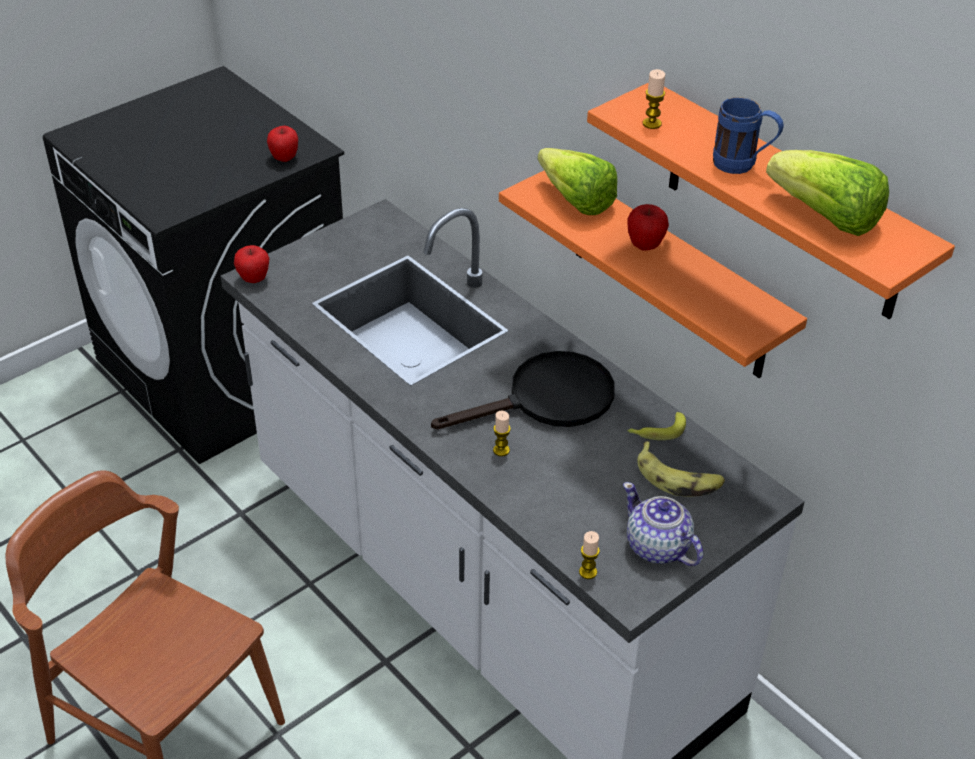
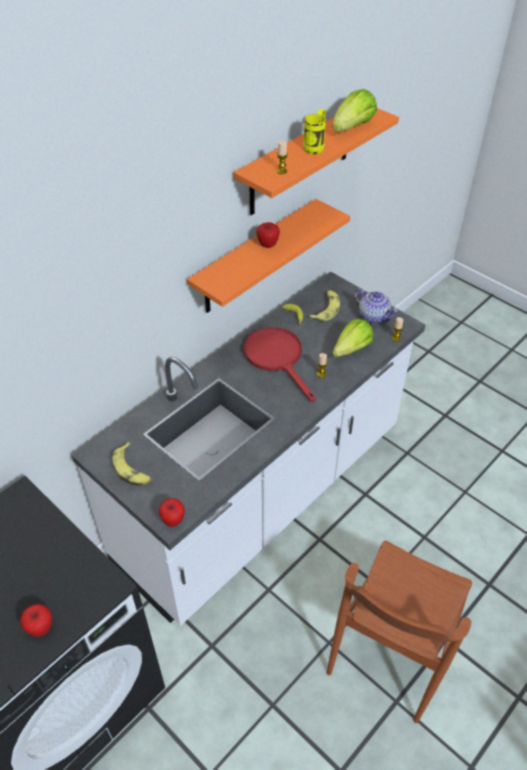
camera: 95 degrees left, 5 degrees up
apple [267,126,298,162] -> apple moved to [20,604,52,637]
black frying pan [431,351,615,430] -> red frying pan [244,327,316,402]
lettuce [538,148,617,215] -> lettuce moved to [332,319,373,357]
teapot [623,482,703,566] -> teapot turned 90 degrees counterclockwise [354,288,398,324]
blue mug [713,97,784,174] -> yellow mug [303,109,326,155]
none -> banana [112,442,152,486]

